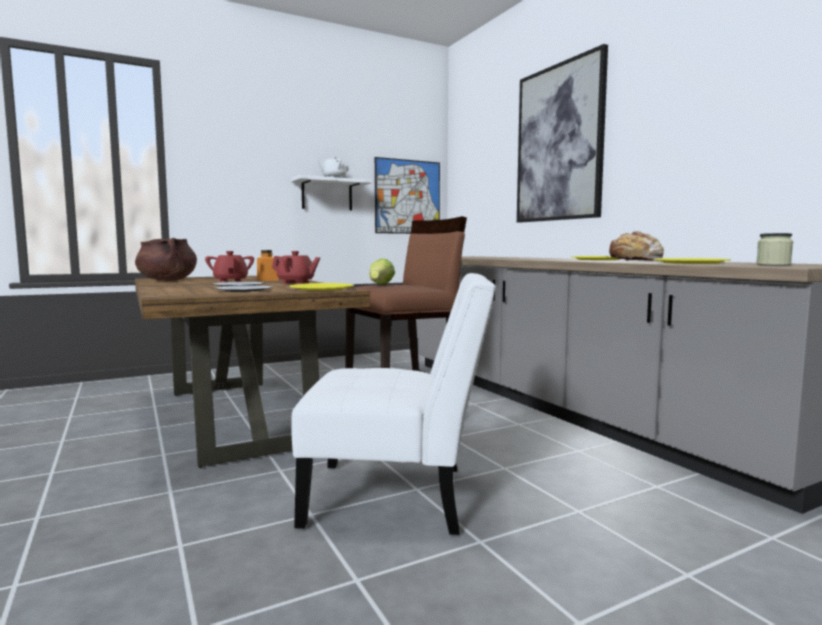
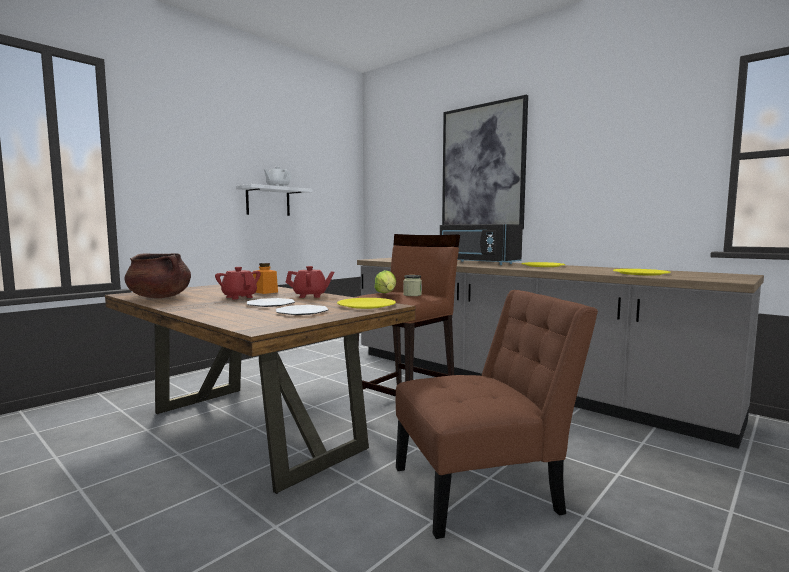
camera: 20 degrees left, 0 degrees up
white chair [291,273,496,535] -> brown chair [396,290,598,539]
picture [375,157,440,234] -> none
bread [609,231,664,261] -> none
jar [756,233,793,265] -> jar moved to [403,275,422,296]
none -> black microwave [440,224,523,265]

